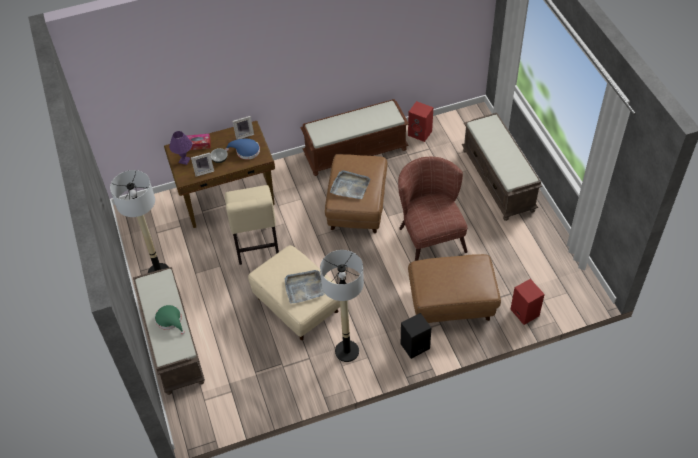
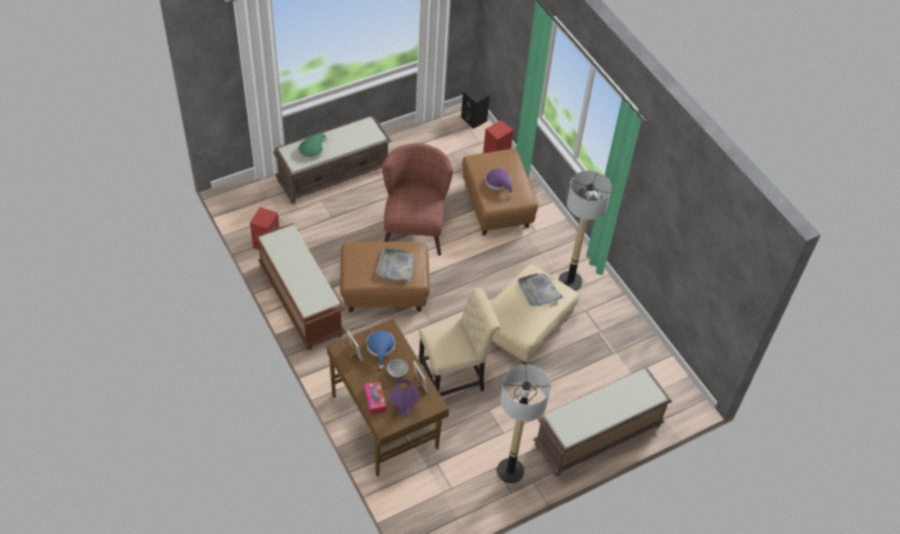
camera: 105 degrees left, 0 degrees up
green hat [155,305,185,335] -> green hat moved to [298,133,328,160]
brown armchair [398,157,468,261] -> brown armchair turned 120 degrees clockwise [382,143,453,256]
black speaker [401,313,431,359] -> black speaker moved to [461,85,490,129]
none -> purple hat [485,169,513,197]

